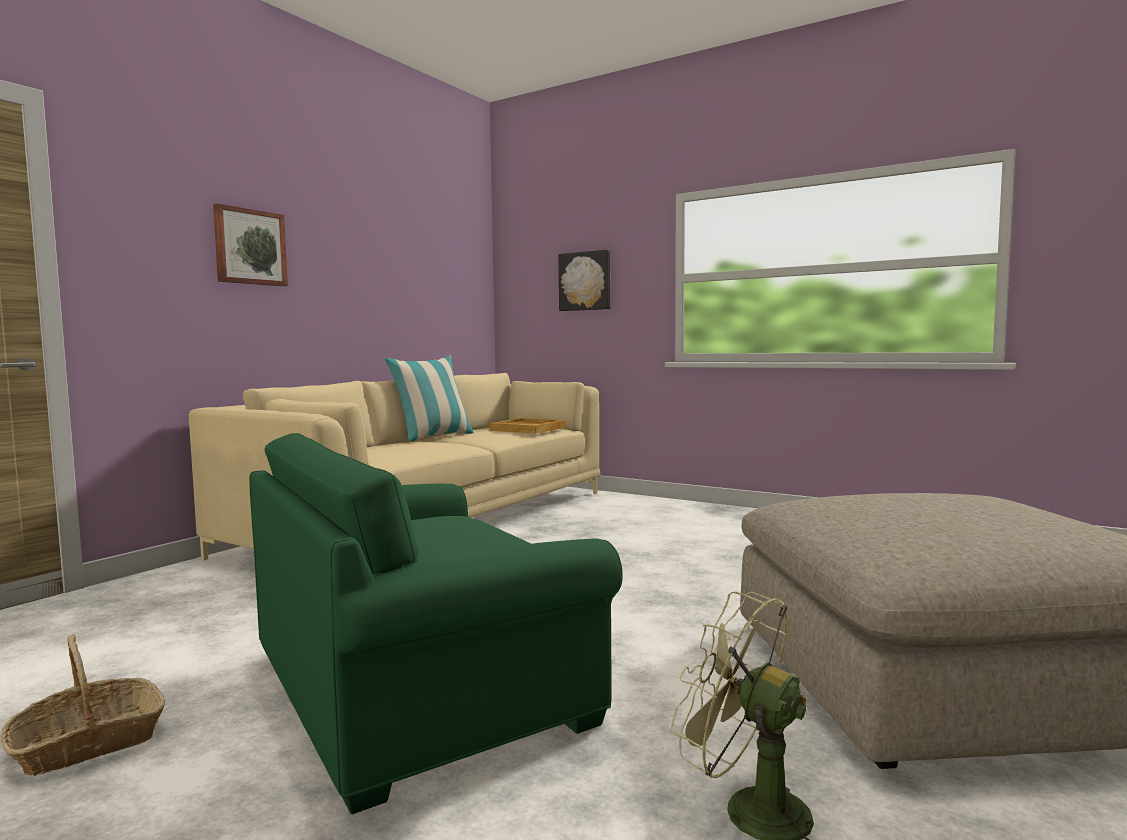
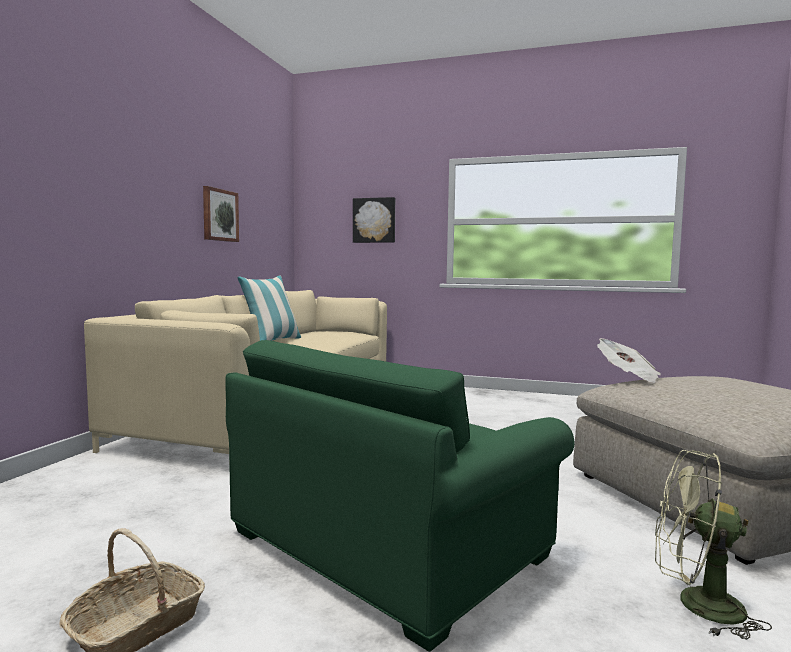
camera: 15 degrees left, 0 degrees up
picture [213,203,288,286] -> picture moved to [203,186,239,242]
beige tray [490,418,565,434] -> none
none -> newspaper [597,338,661,383]

